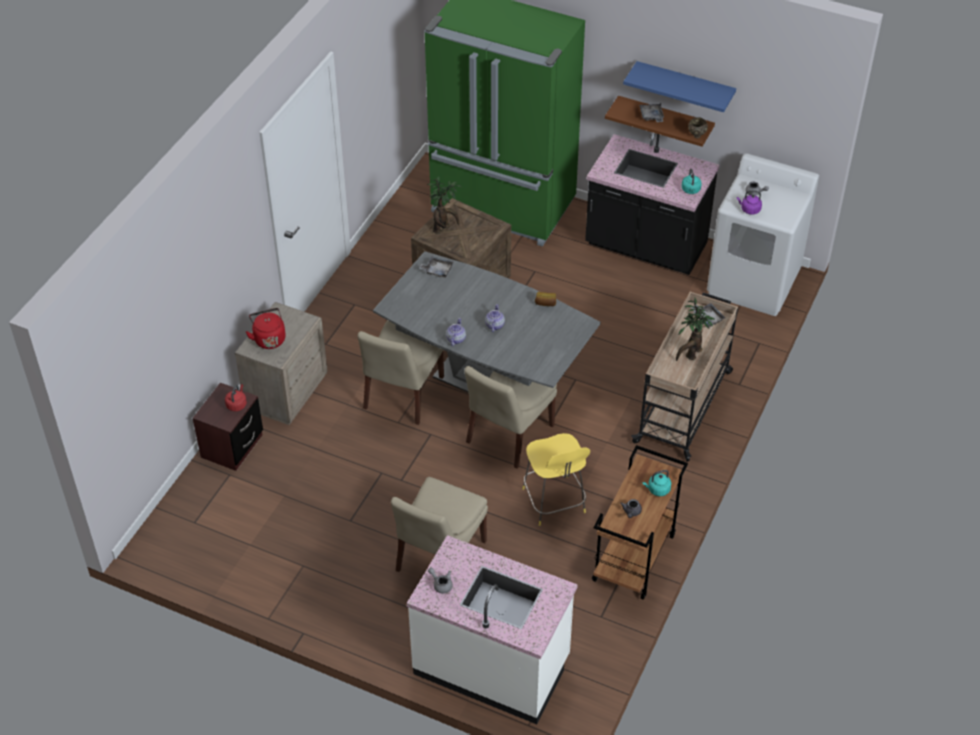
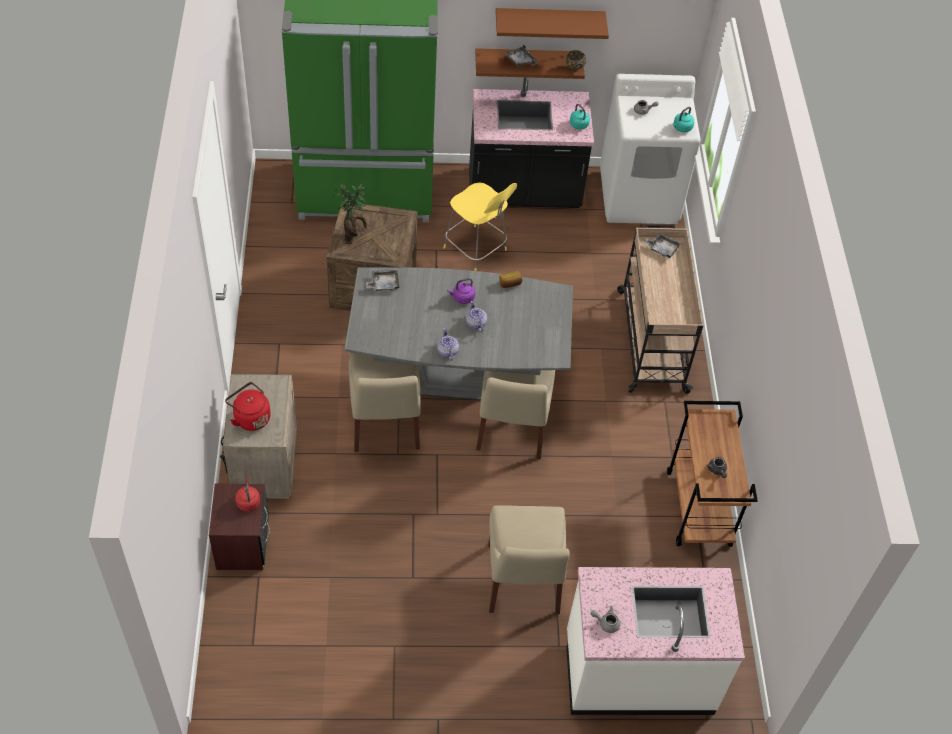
camera: 30 degrees left, 5 degrees up
yellow stool [522,433,590,526] -> yellow stool moved to [444,183,517,271]
blue shelf [623,61,736,112] -> brown shelf [496,8,609,39]
turquoise kettle [642,470,671,496] -> turquoise kettle moved to [673,107,695,132]
potted plant [676,298,715,361] -> none
purple kettle [737,190,762,214] -> purple kettle moved to [447,278,475,304]

